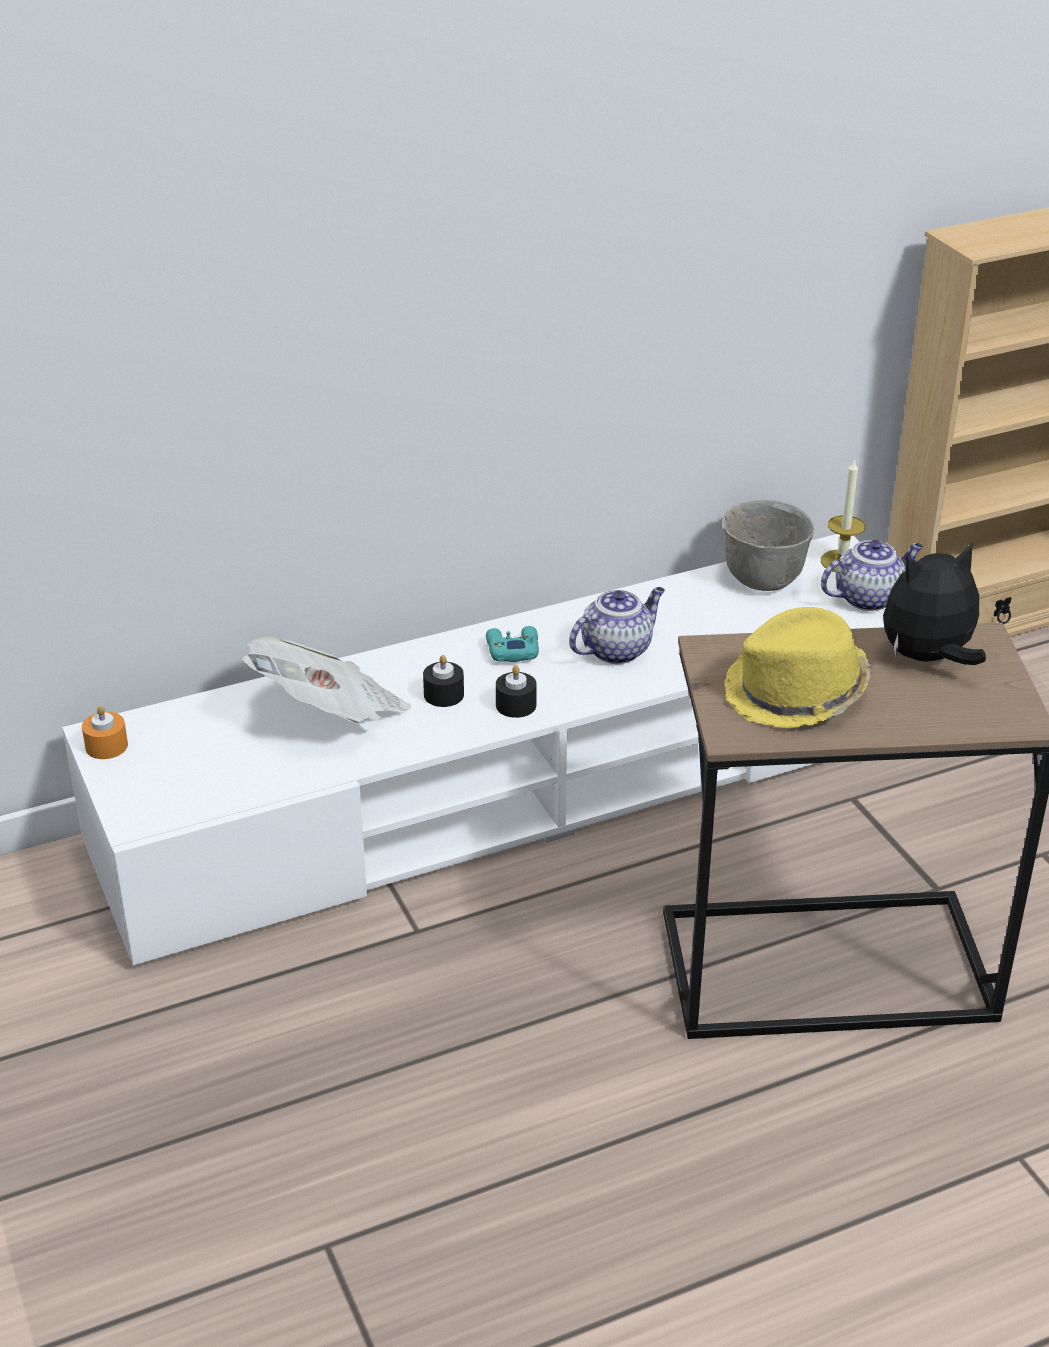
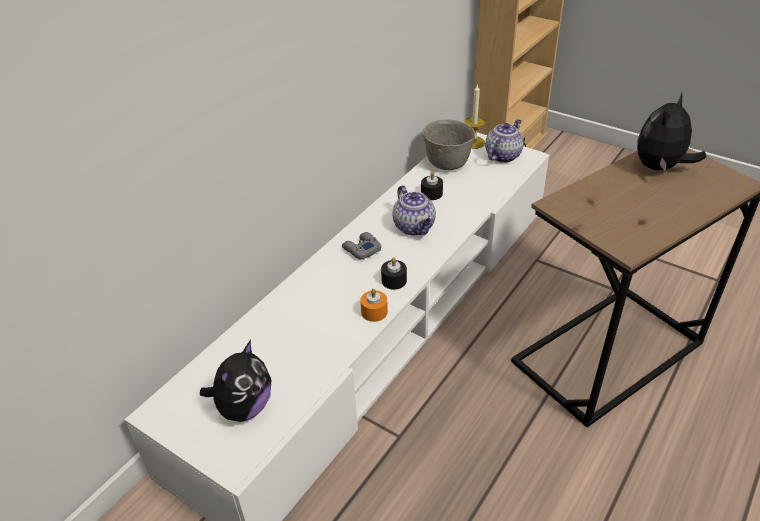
camera: 30 degrees left, 5 degrees up
orange candle [82,705,128,759] -> orange candle moved to [360,289,388,322]
newspaper [241,636,411,723] -> none
black candle [423,655,464,707] -> black candle moved to [421,172,443,200]
turquoise game controller [486,626,539,662] -> grey game controller [342,232,381,260]
teapot [569,587,665,664] -> teapot turned 135 degrees clockwise [392,185,436,235]
yellow hat [724,607,872,728] -> none
none -> plush toy [200,340,271,422]

